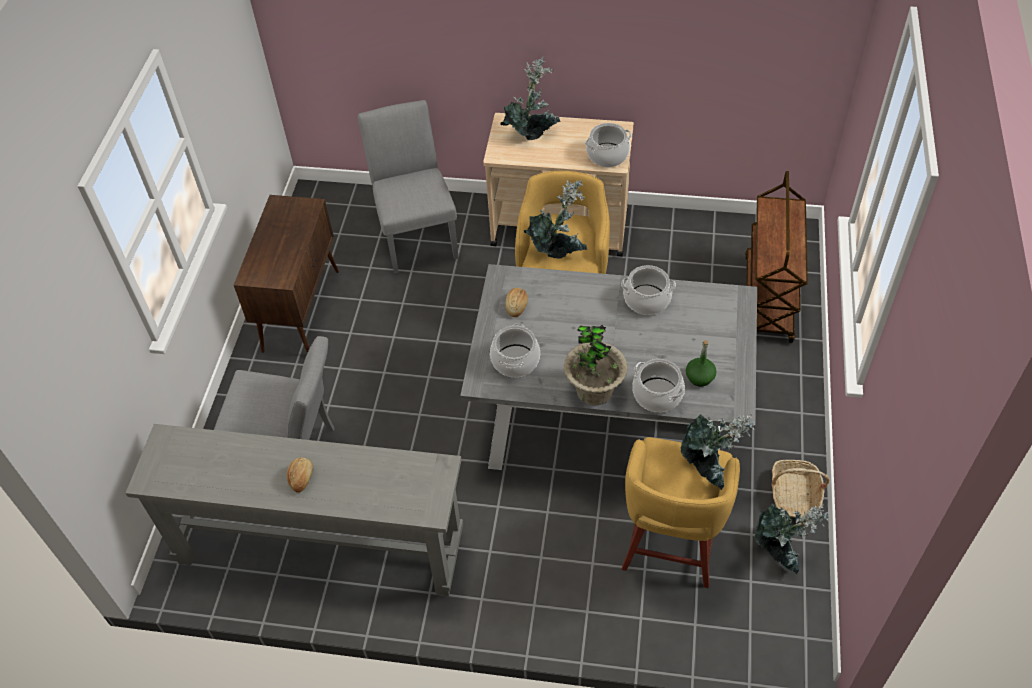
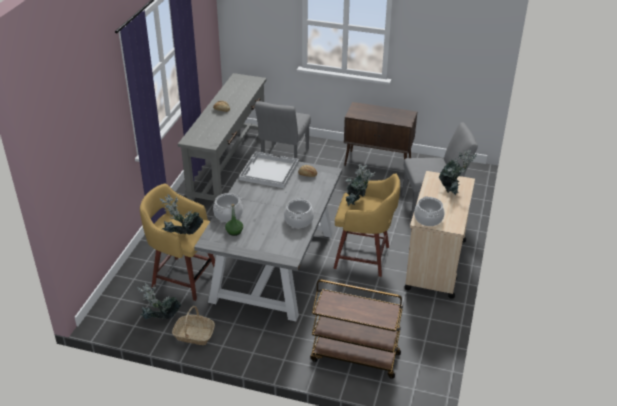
camera: 95 degrees right, 15 degrees down
cooking pot [490,323,540,377] -> white tray [239,151,299,188]
potted plant [564,325,628,405] -> none

